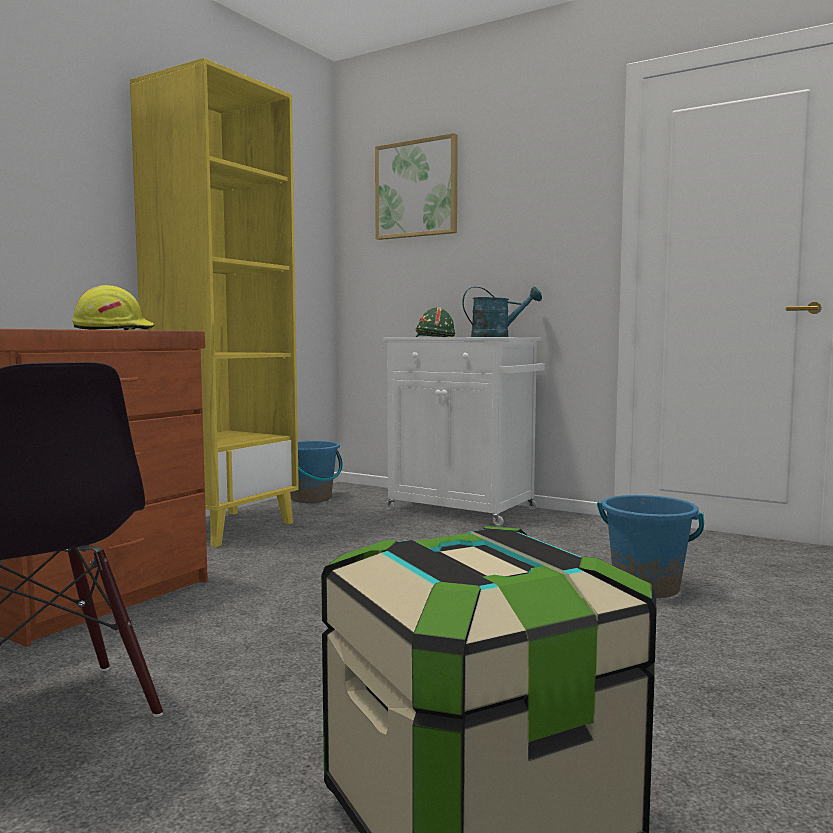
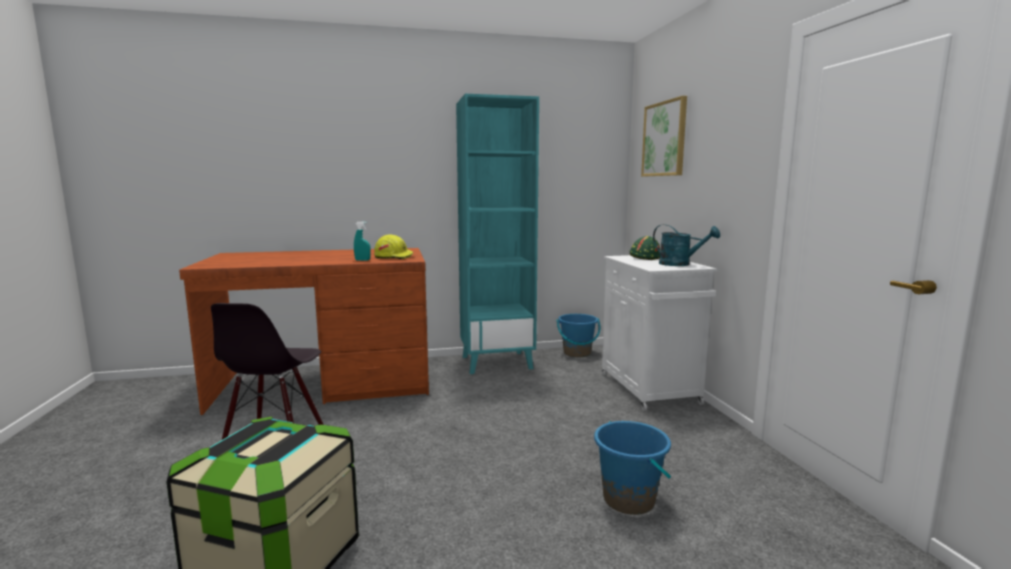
camera: 45 degrees right, 5 degrees up
yellow bookcase [130,58,299,547] -> turquoise bookcase [456,94,539,374]
none -> turquoise spray bottle [354,222,371,261]

